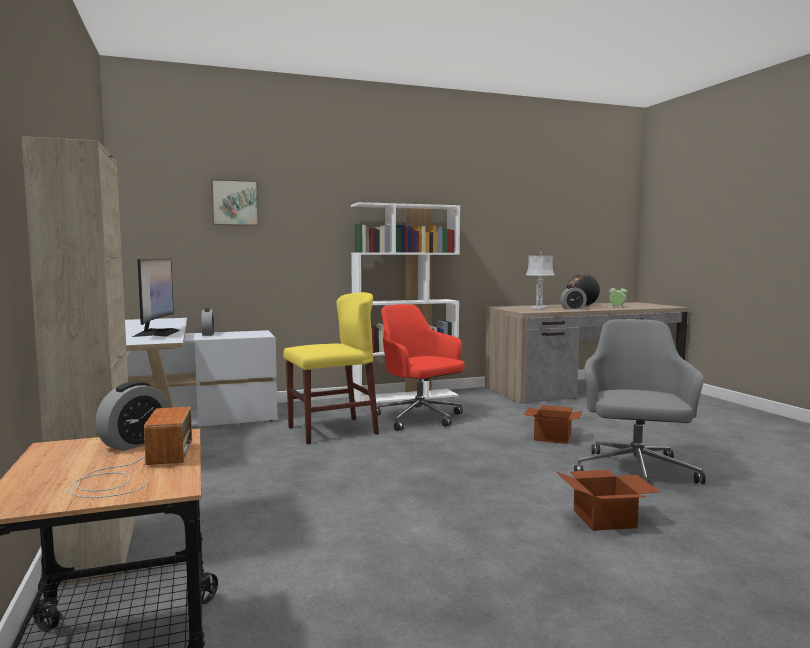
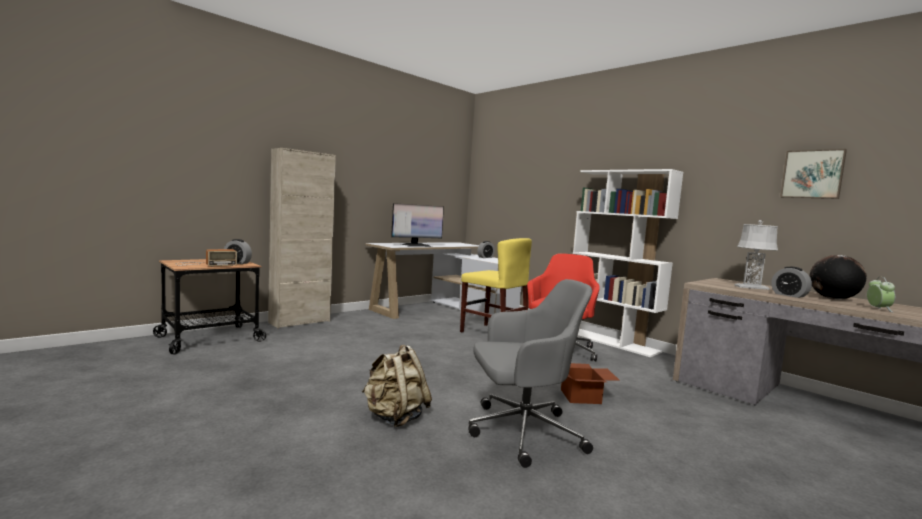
camera: 65 degrees right, 0 degrees up
picture [211,179,259,226] -> picture moved to [780,149,847,199]
cardboard box [557,470,660,531] -> beige backpack [362,345,432,427]

